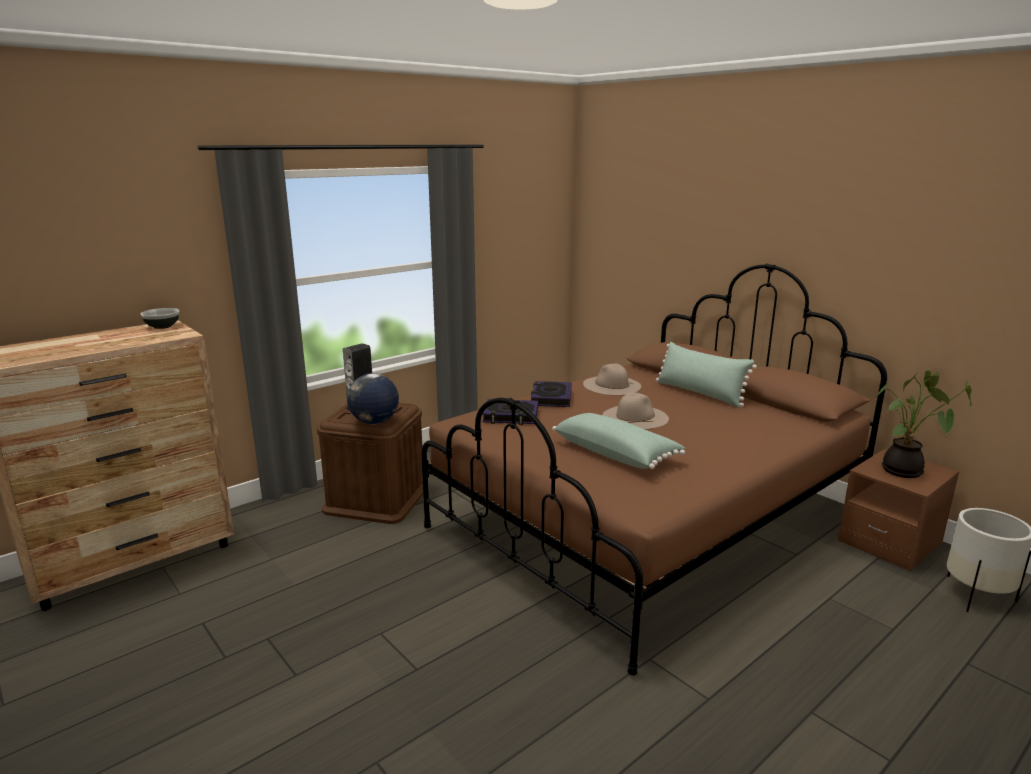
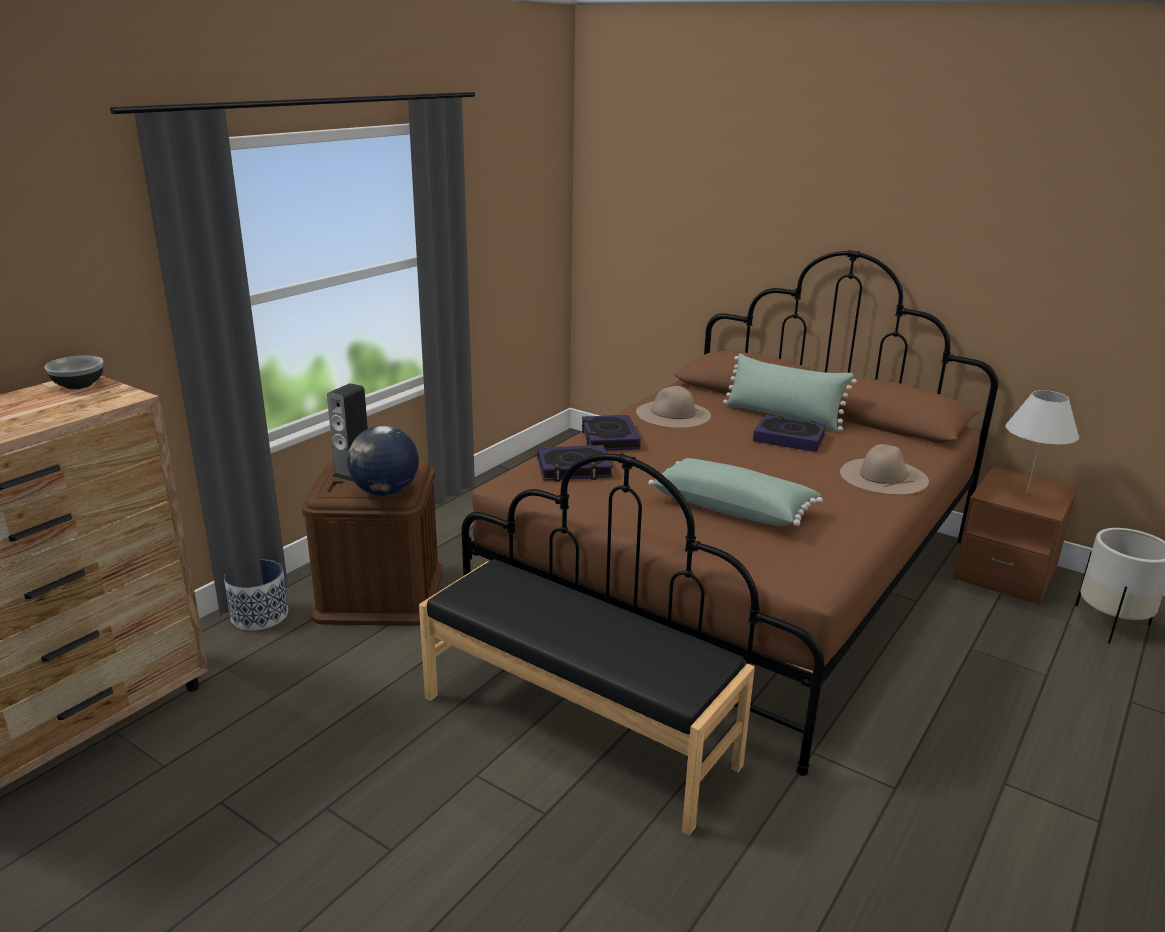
camera: 15 degrees left, 5 degrees up
beige hat [602,392,669,429] -> beige hat moved to [840,444,929,495]
potted plant [875,371,972,478] -> white table lamp [1006,390,1079,495]
none -> planter [224,559,288,630]
none -> black bench [419,559,755,836]
none -> book [753,415,826,452]

